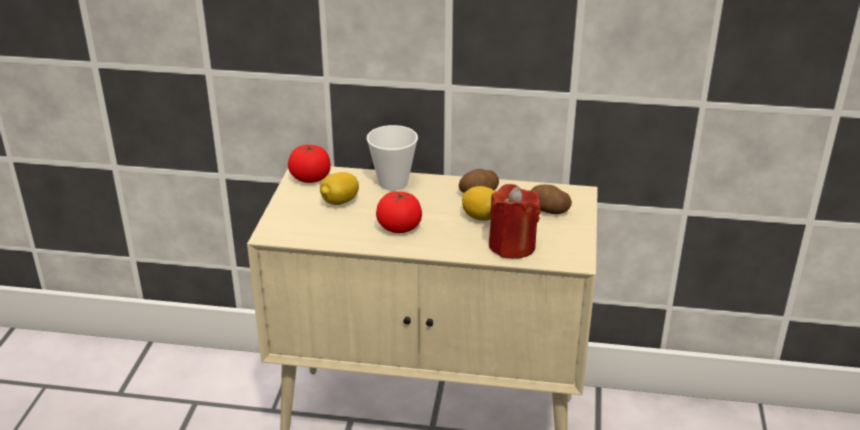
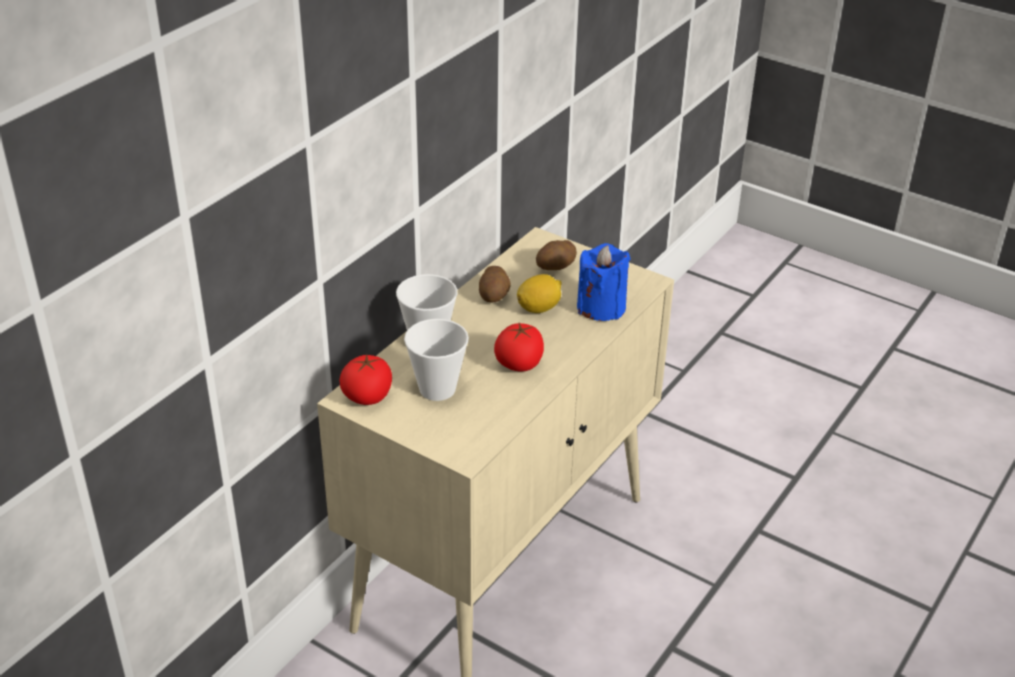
camera: 65 degrees left, 5 degrees up
lemon [320,172,359,205] -> cup [404,319,469,401]
red candle [489,184,541,259] -> blue candle [577,243,631,321]

